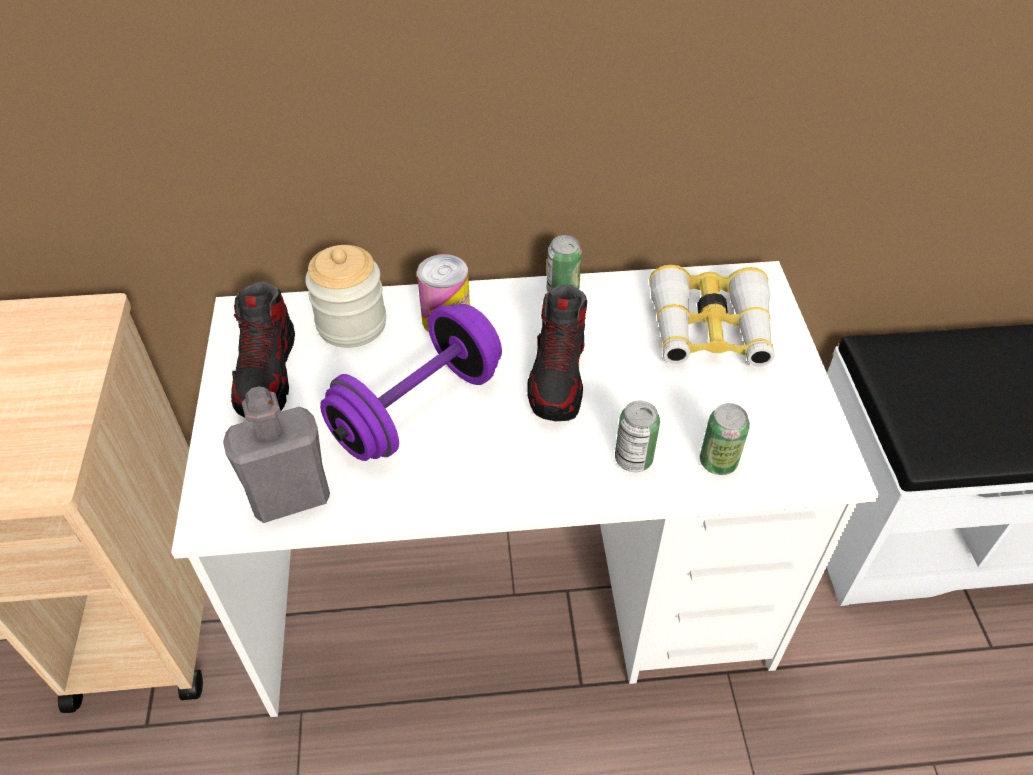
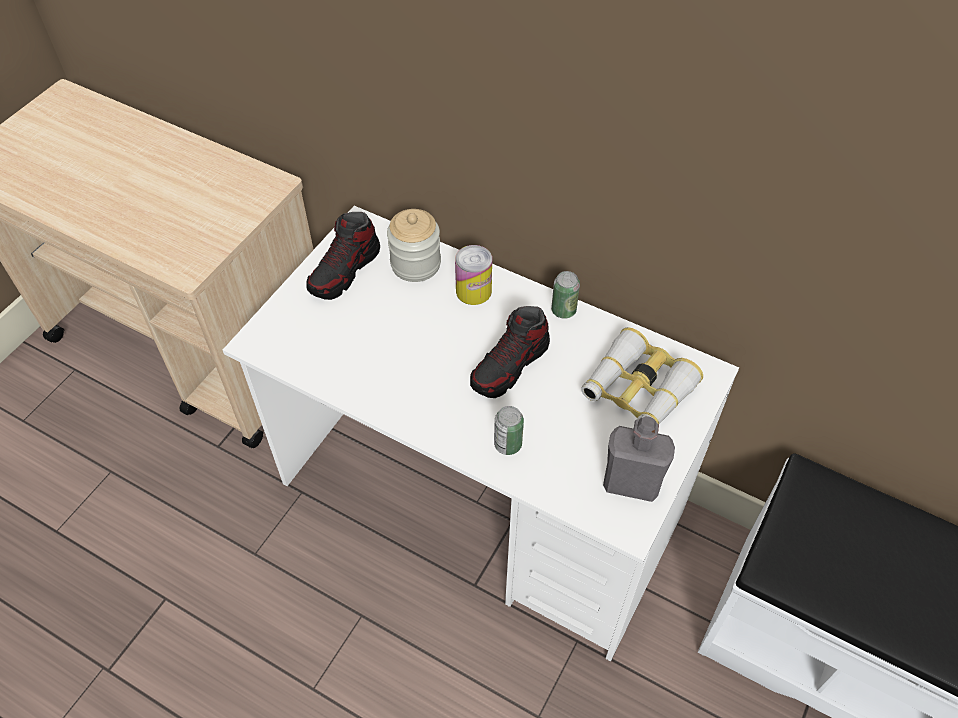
camera: 35 degrees right, 5 degrees up
grey bottle [223,386,330,523] -> grey bottle moved to [603,416,675,502]
purple dumbbell [320,304,502,461] -> none
can [700,403,750,475] -> none

